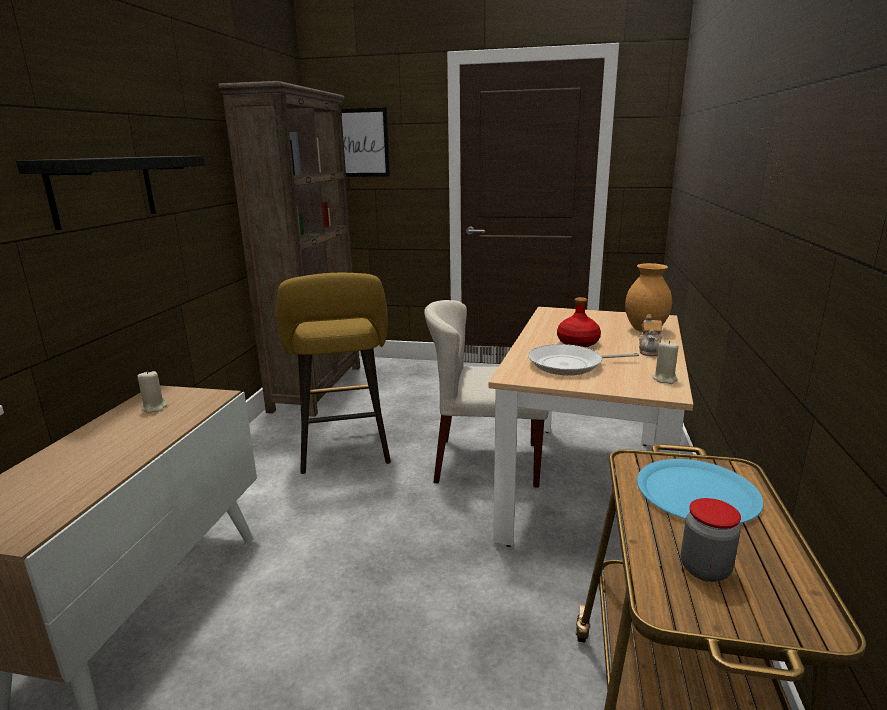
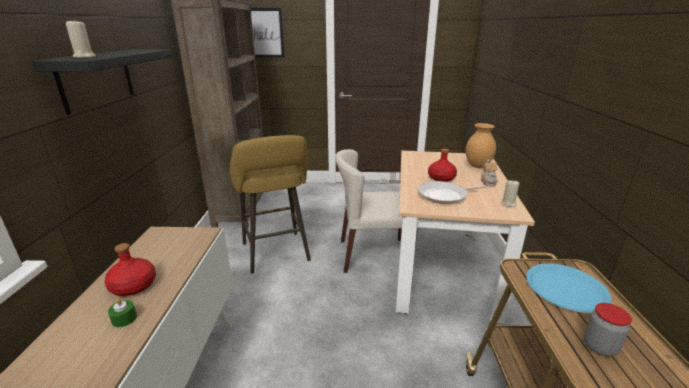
camera: 10 degrees left, 5 degrees up
beige candle [137,370,167,413] -> beige candle moved to [66,19,96,58]
none -> red bottle [105,243,156,296]
none -> green candle [108,298,137,327]

